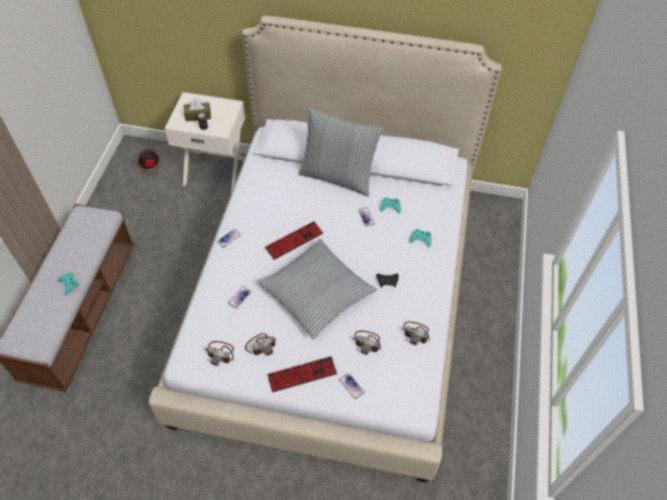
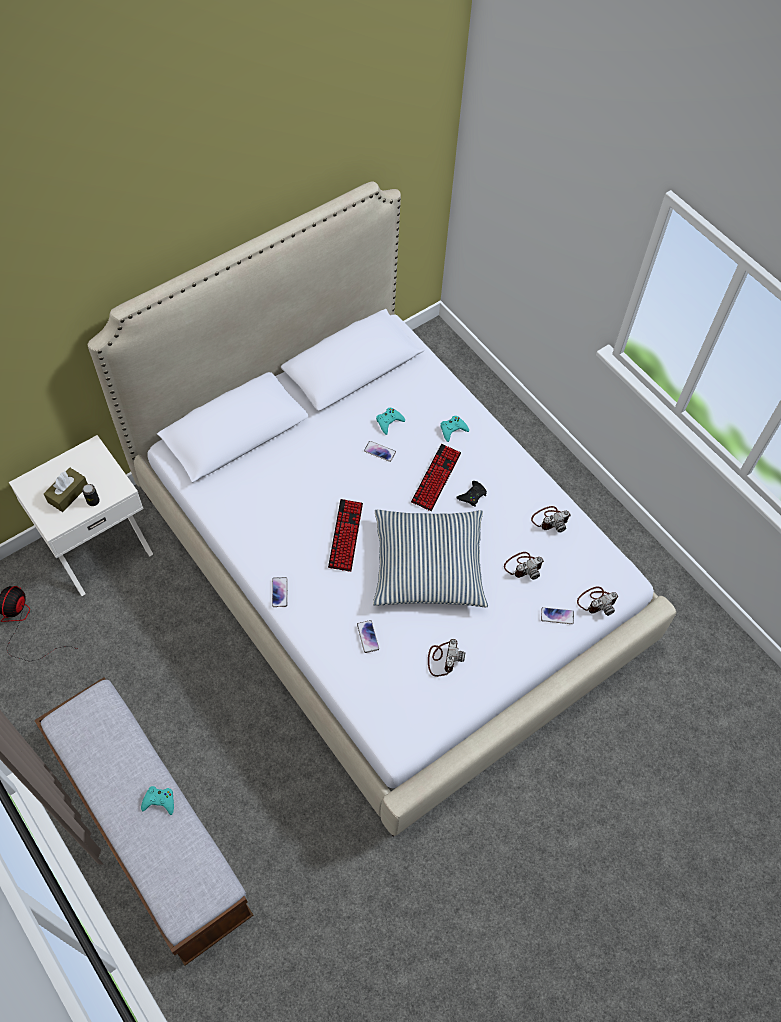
camera: 50 degrees left, 5 degrees up
camera [206,341,234,366] -> camera moved to [577,587,618,616]
keyboard [267,356,337,392] -> keyboard moved to [411,444,461,511]
pillow [298,107,383,197] -> none

